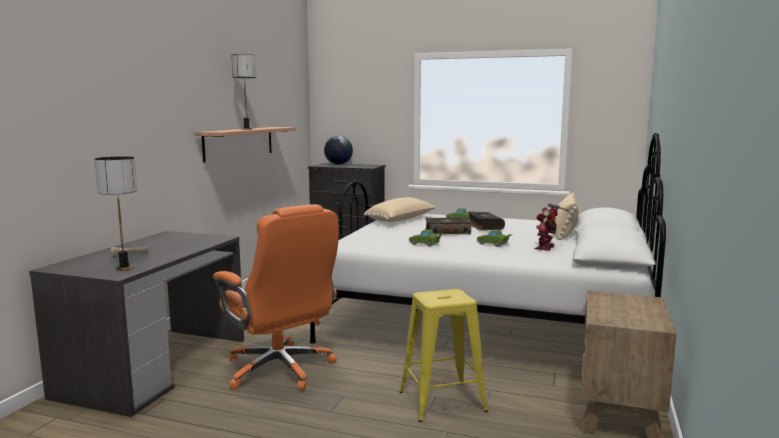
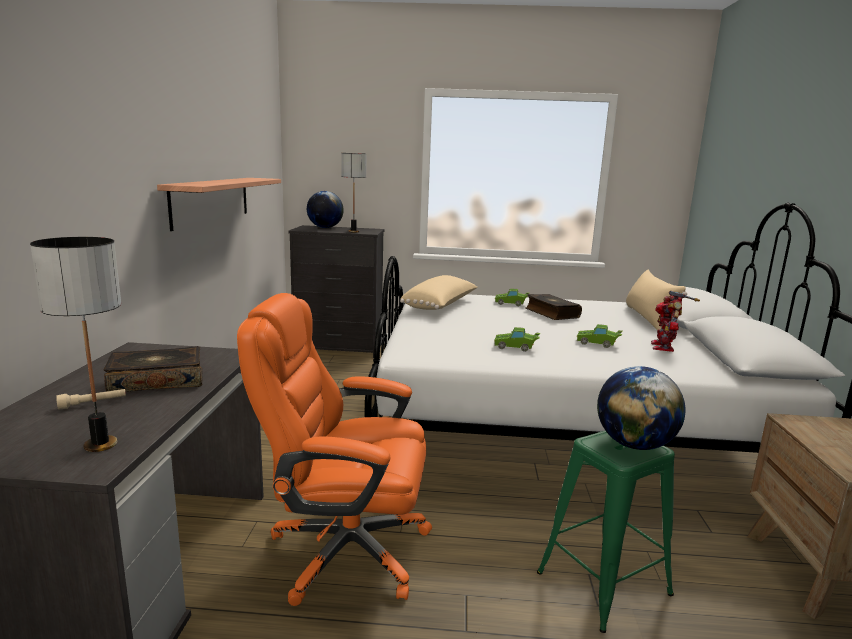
camera: 15 degrees left, 5 degrees up
orange office chair [213,204,339,390] -> orange office chair turned 150 degrees clockwise [237,293,432,606]
table lamp [232,54,257,130] -> table lamp moved to [341,153,366,233]
yellow stool [399,289,488,422] -> green stool [537,431,675,633]
book [425,217,471,234] -> book moved to [103,346,202,392]
none -> globe [597,366,685,450]

